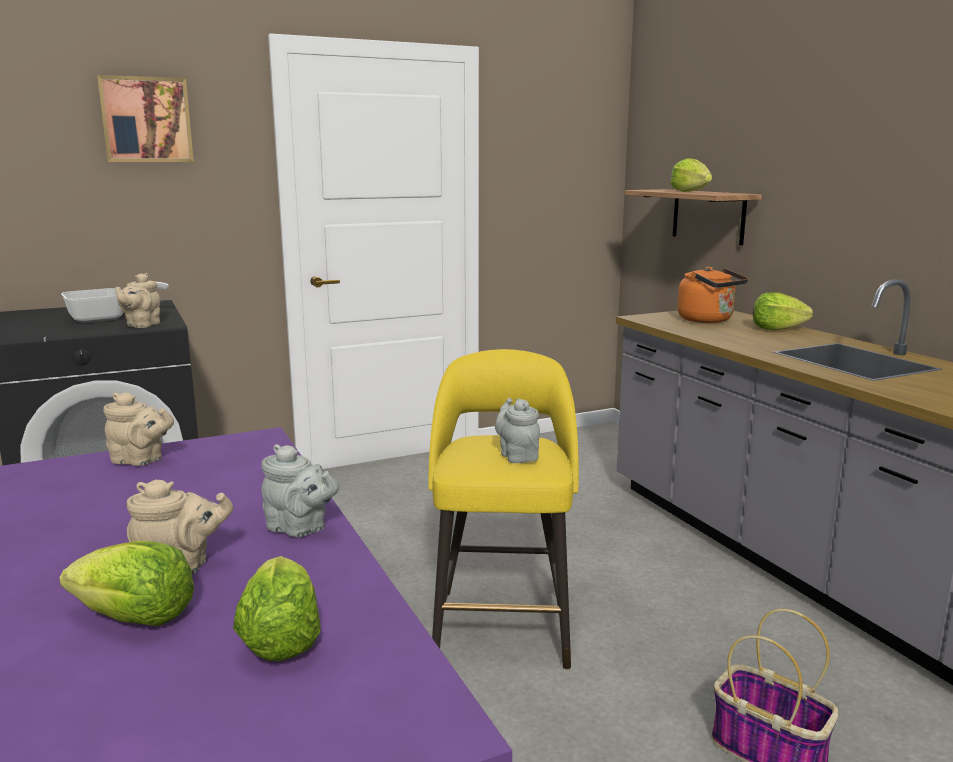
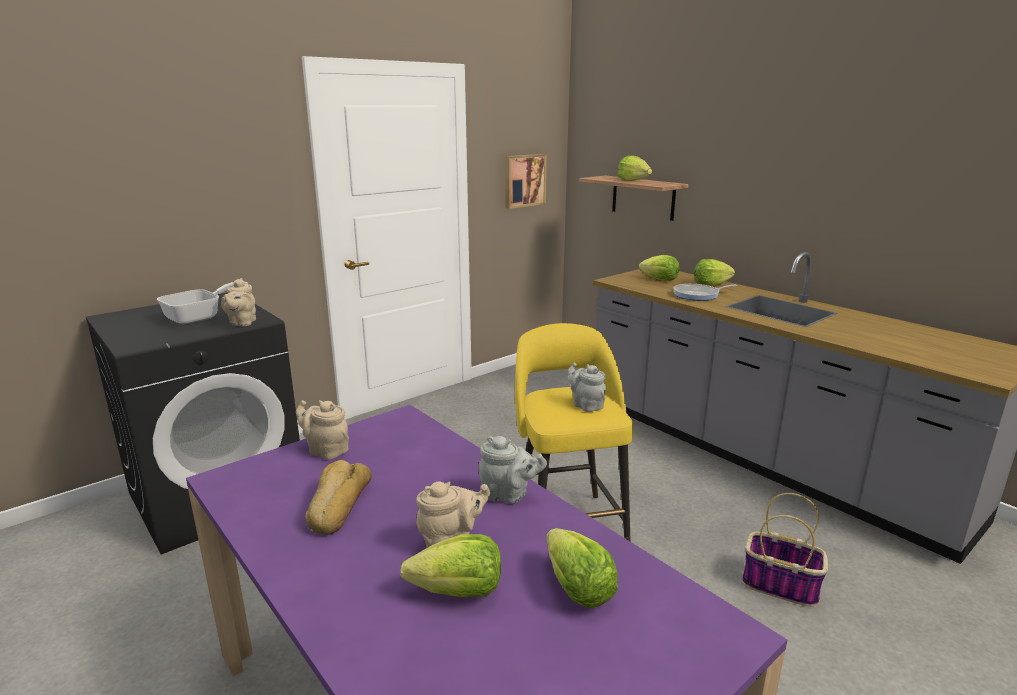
camera: 15 degrees left, 5 degrees up
picture [97,75,194,162] -> picture moved to [505,154,547,209]
beige teapot [103,392,174,466] -> beige teapot turned 150 degrees counterclockwise [296,400,349,460]
orange kettle [677,267,748,323] -> lettuce [639,255,679,281]
none -> bread [305,460,372,534]
none -> frying pan [673,284,737,301]

